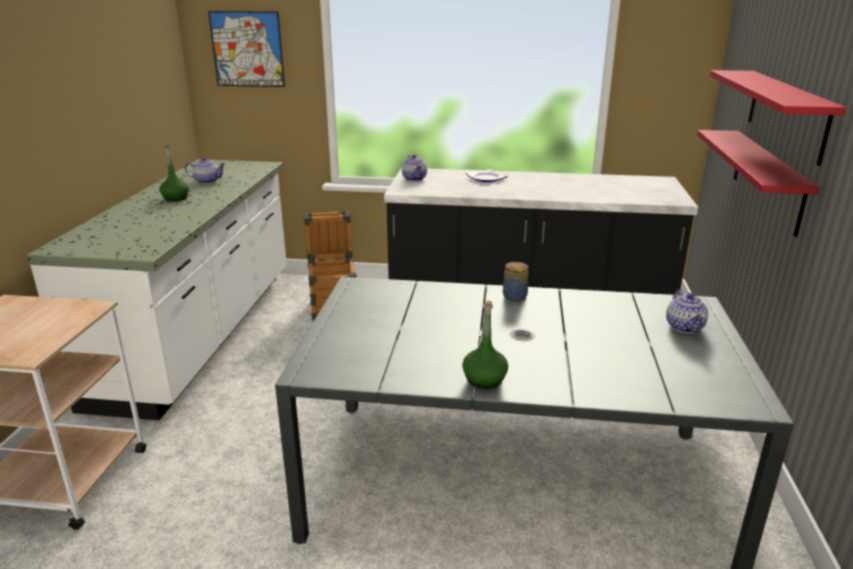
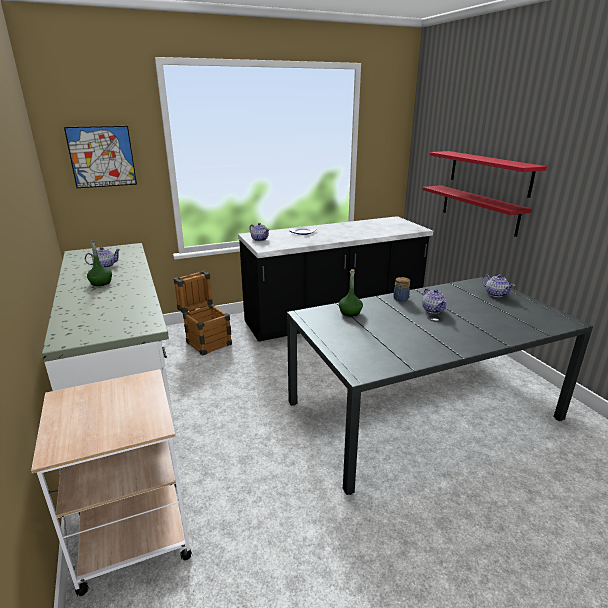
camera: 30 degrees left, 0 degrees up
green bottle [462,301,508,389] -> green bottle moved to [339,269,363,317]
none -> teapot [422,288,447,314]

